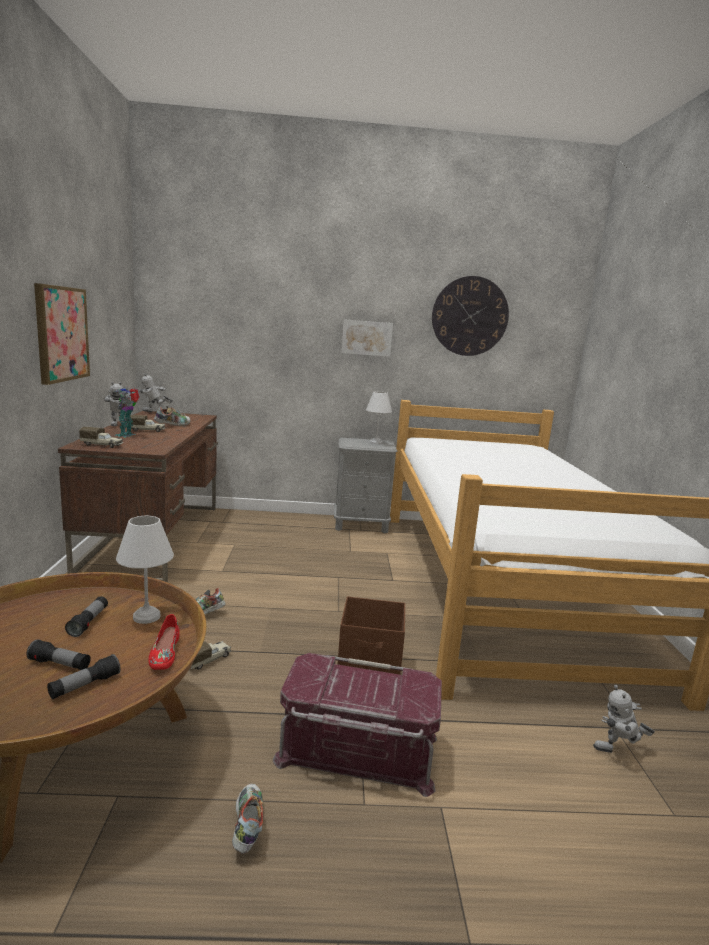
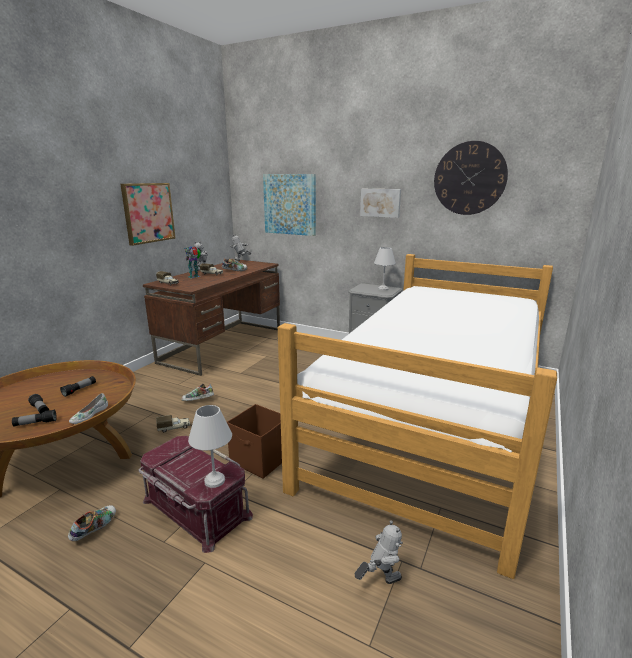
camera: 30 degrees right, 5 degrees up
white table lamp [116,516,174,624] -> white table lamp moved to [188,405,232,488]
red shoe [149,614,179,670] -> white shoe [69,393,108,424]
toy robot [593,685,655,753] -> toy robot turned 135 degrees clockwise [355,520,403,584]
none -> picture [263,174,316,236]

